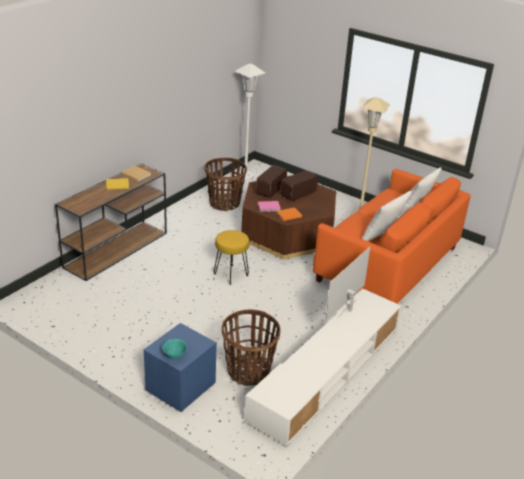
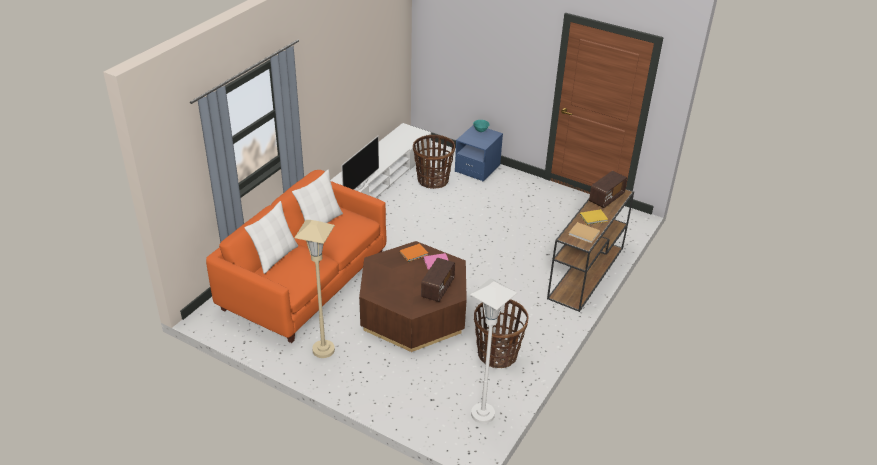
camera: 175 degrees right, 5 degrees up
yellow stool [214,230,249,285] -> none
radio [280,170,318,201] -> radio moved to [589,171,628,208]

